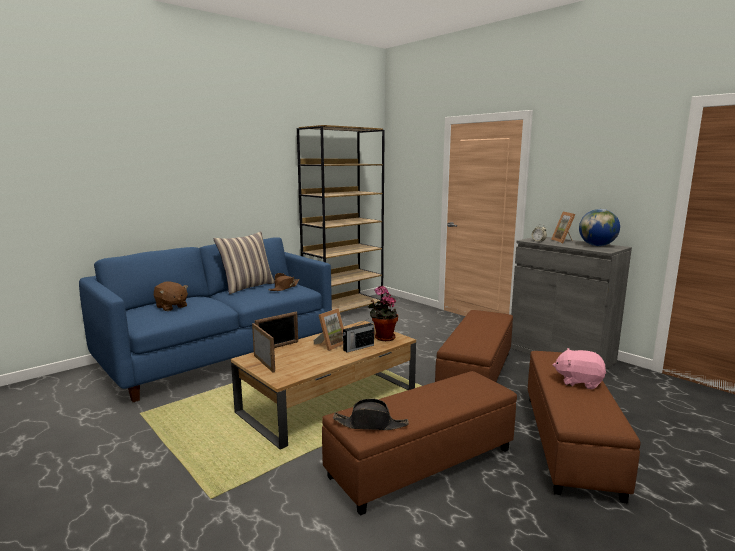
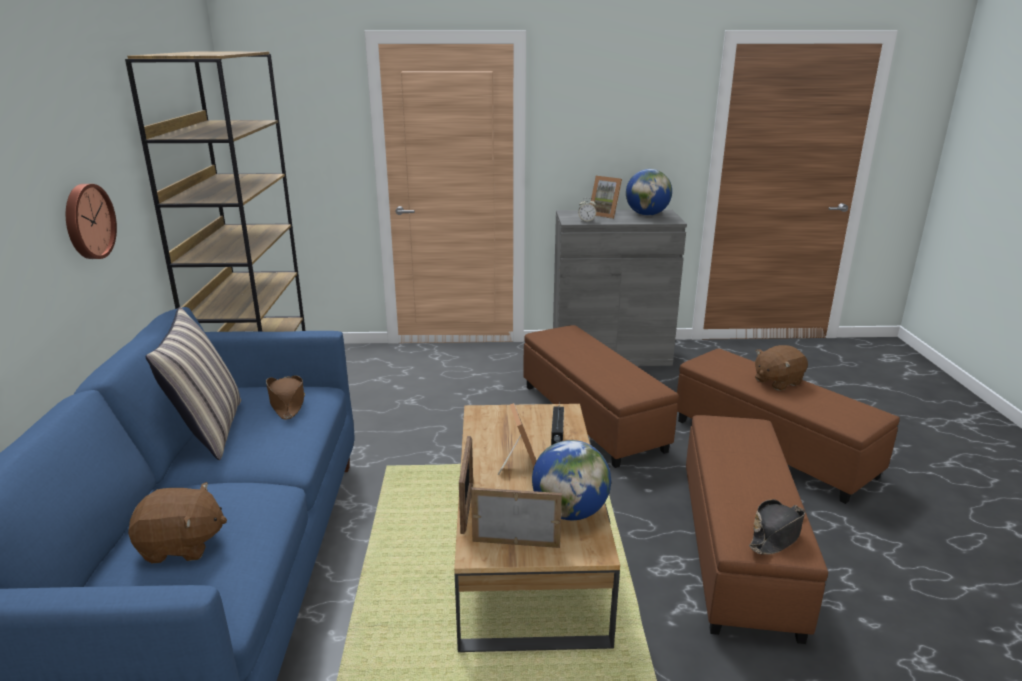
camera: 50 degrees left, 10 degrees up
potted plant [368,285,398,341] -> none
pink plush toy [553,348,606,390] -> brown plush toy [755,345,808,391]
none -> wall clock [66,184,117,259]
none -> globe [532,440,611,520]

